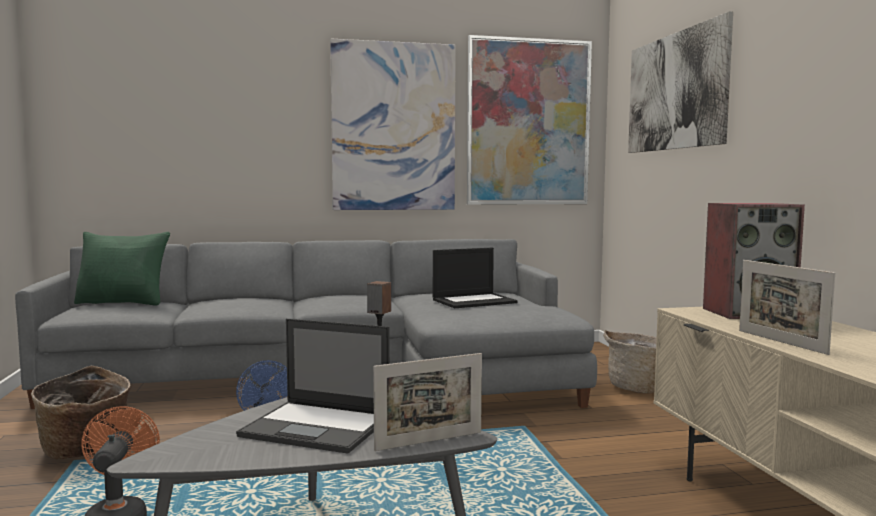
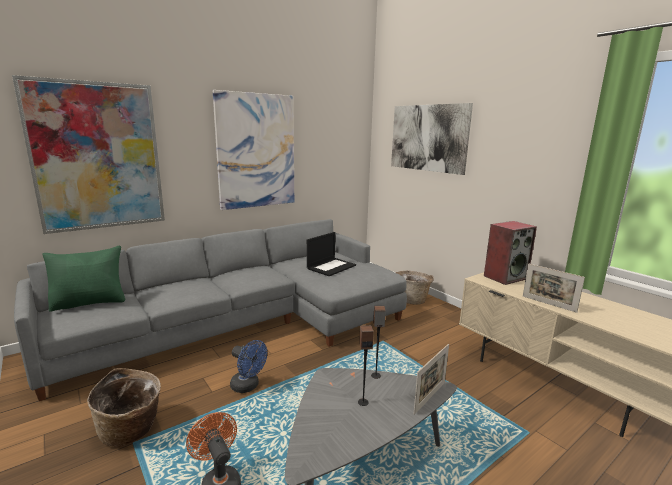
camera: 25 degrees left, 10 degrees up
laptop [236,319,390,454] -> speaker [358,325,374,406]
picture [467,35,592,205] -> picture moved to [12,75,165,234]

